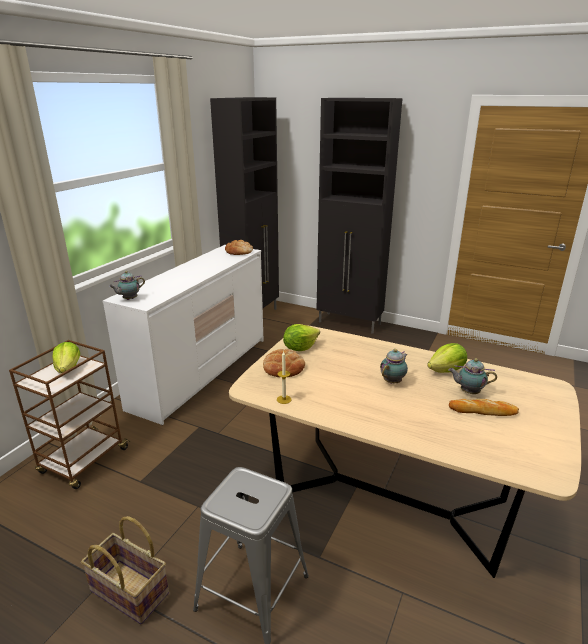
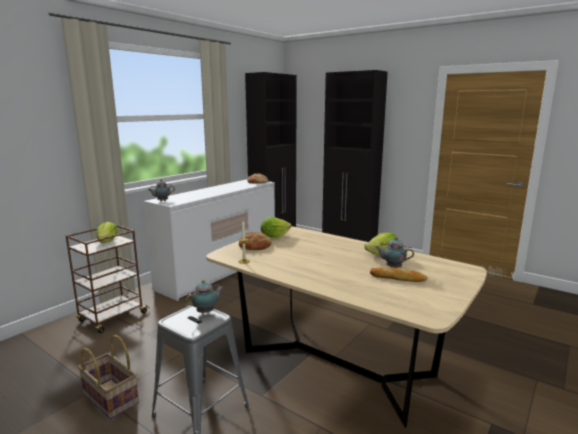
camera: 10 degrees right, 10 degrees down
teapot [380,349,408,384] -> teapot moved to [185,280,224,313]

